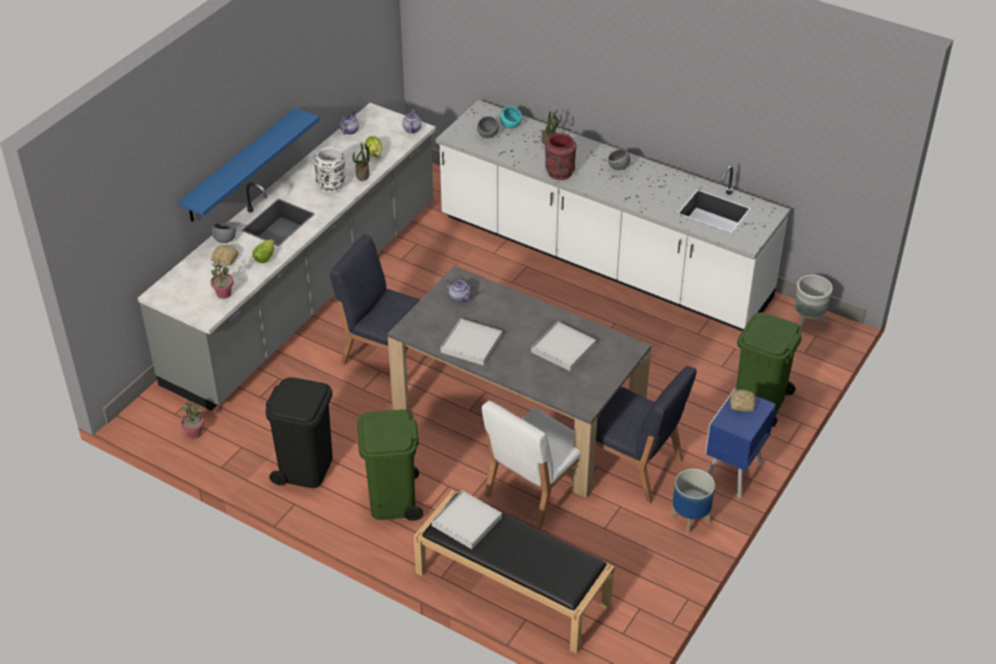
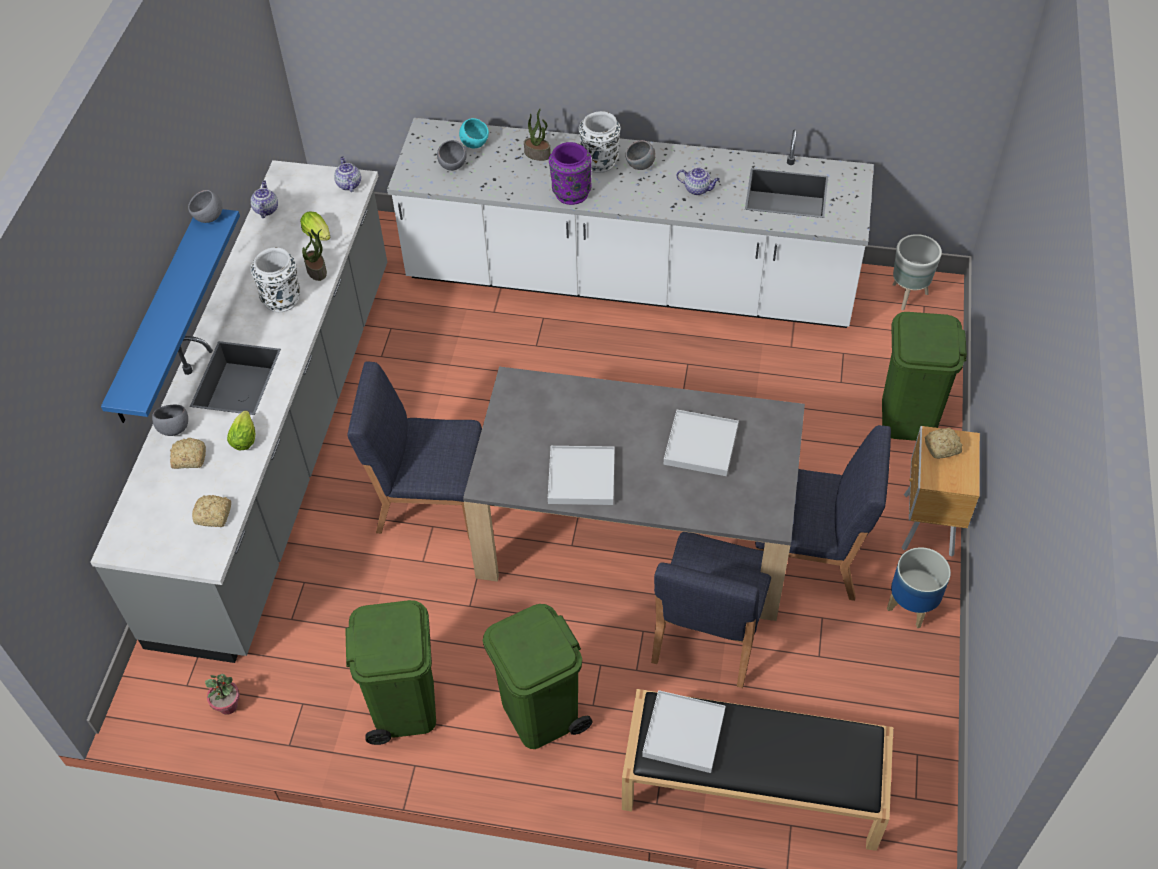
camera: 20 degrees left, 10 degrees up
potted plant [210,258,234,299] -> bread [192,495,231,527]
black trash can [265,377,333,488] -> green trash can [345,600,436,745]
teapot [446,279,473,302] -> teapot moved to [677,167,720,195]
white chair [482,401,581,530] -> blue chair [651,532,771,688]
red vase [545,133,576,180] -> purple vase [549,142,592,205]
blue nightstand [705,388,776,498] -> brown nightstand [902,426,980,557]
none -> grey bowl [188,190,223,223]
none -> white vase [579,111,620,173]

